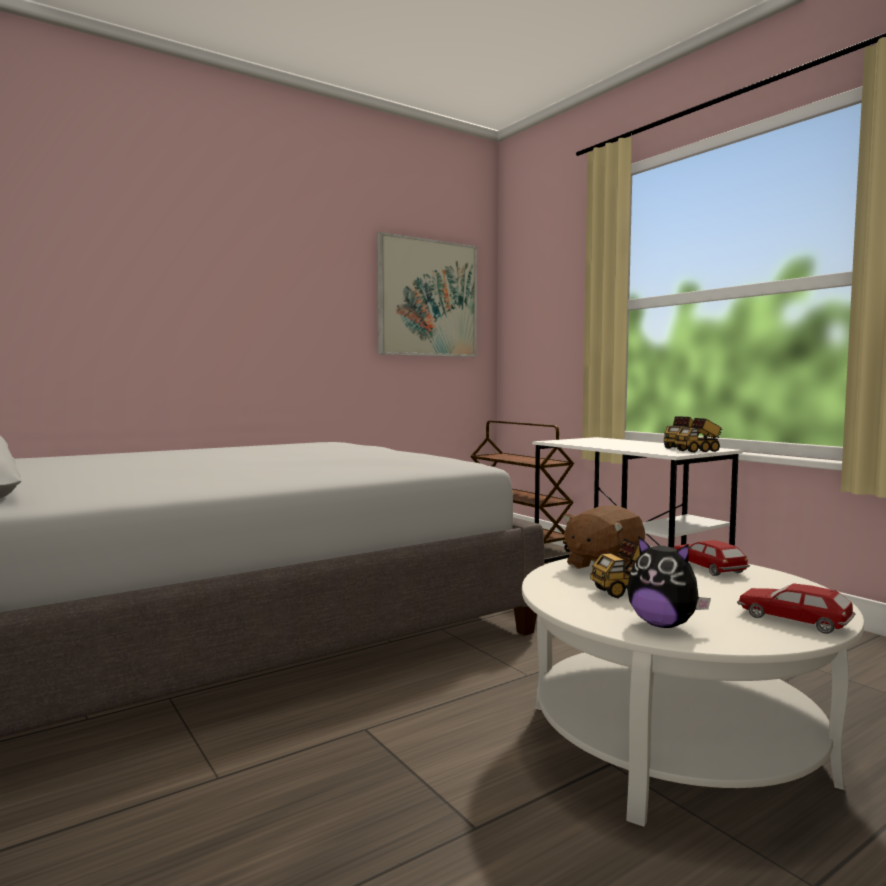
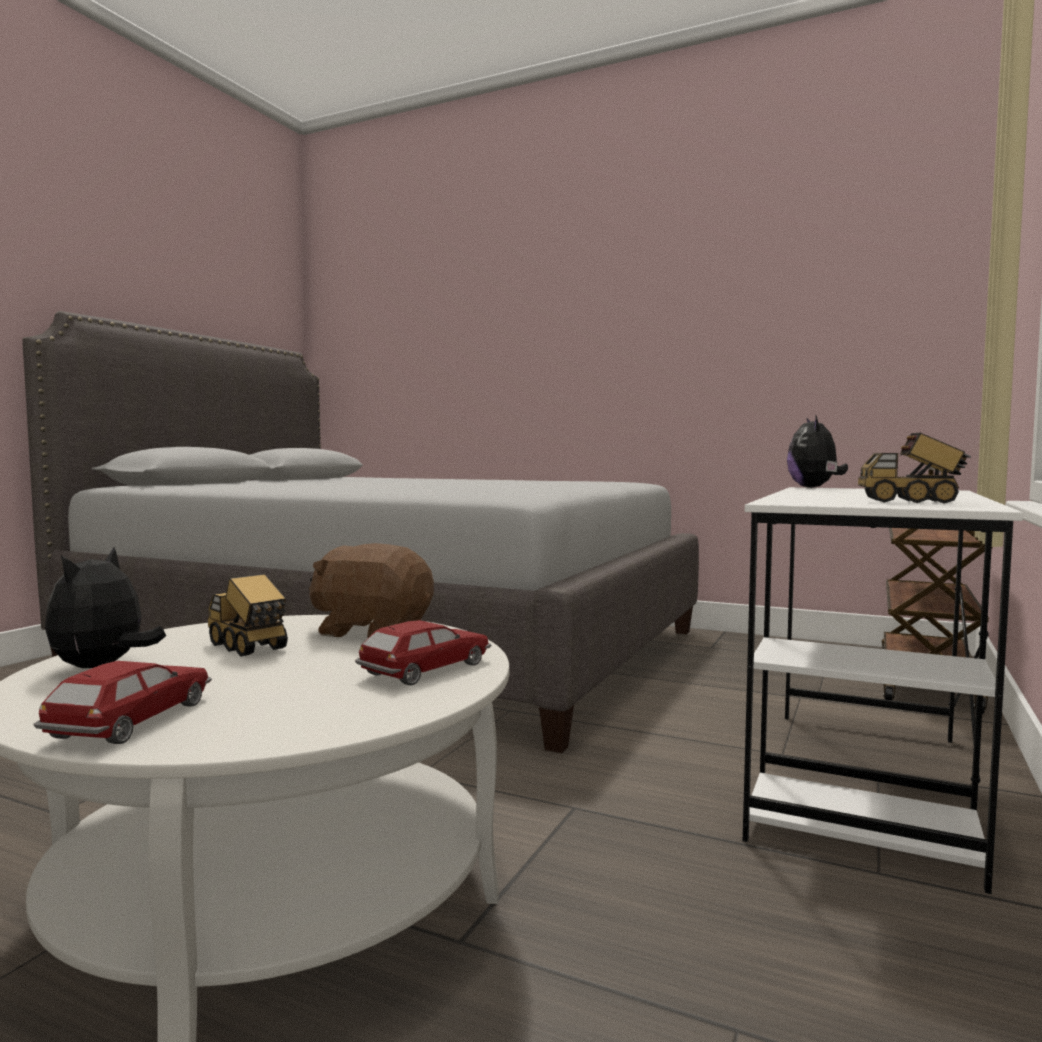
camera: 60 degrees right, 0 degrees up
picture [377,232,477,357] -> none
toy truck [675,418,723,453] -> none
none -> plush toy [787,416,848,488]

